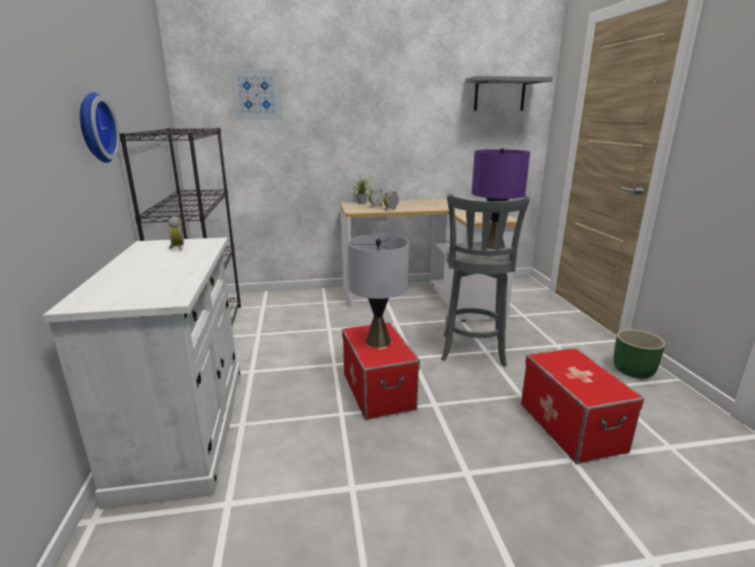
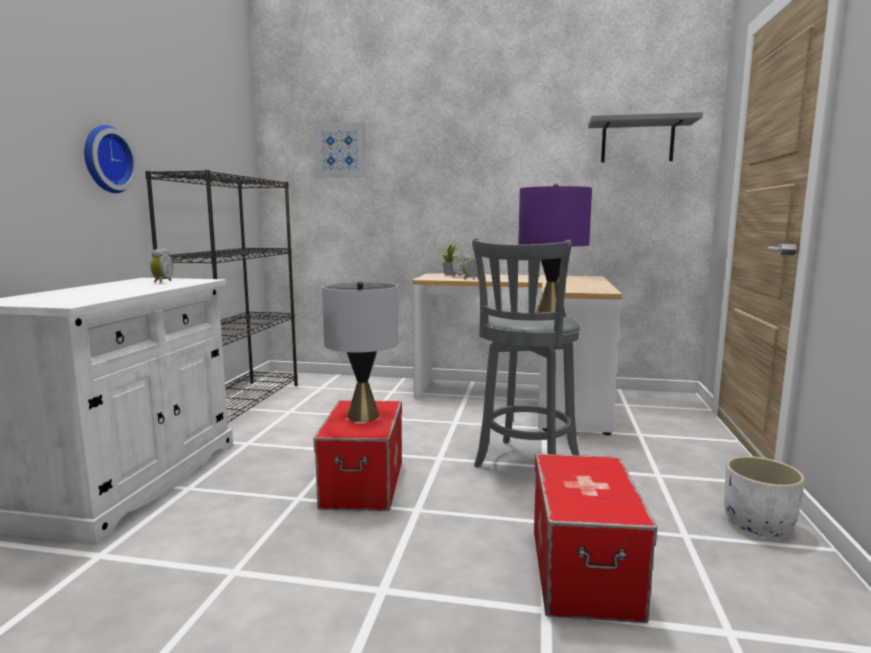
camera: 20 degrees right, 10 degrees down
green planter [613,329,666,379] -> white planter [724,456,805,537]

